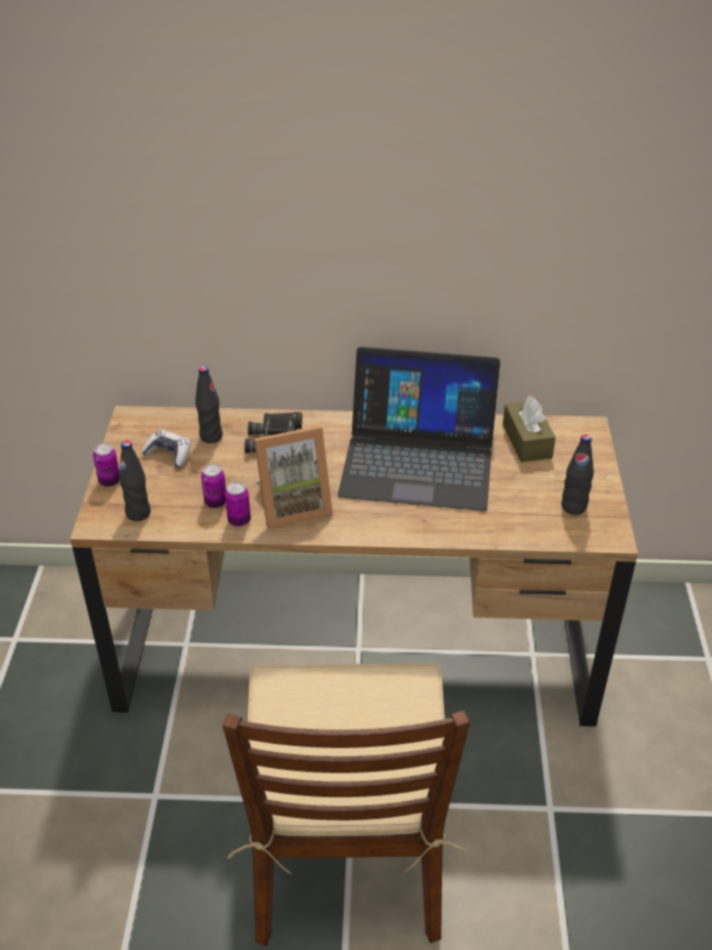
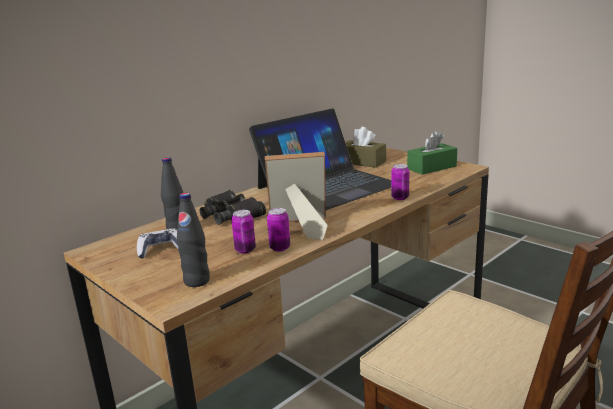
camera: 45 degrees left, 20 degrees down
can [93,443,119,487] -> can moved to [391,164,409,200]
picture frame [254,426,333,530] -> picture frame turned 120 degrees counterclockwise [265,152,328,240]
black bottle [561,434,594,515] -> green tissue box [407,131,457,175]

